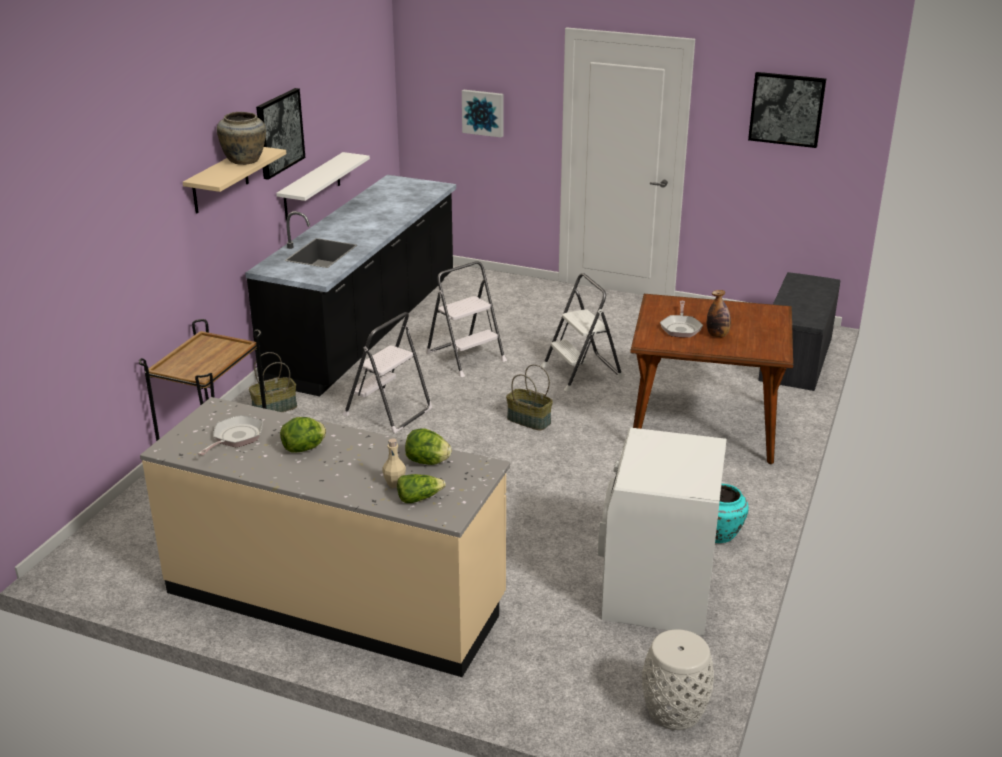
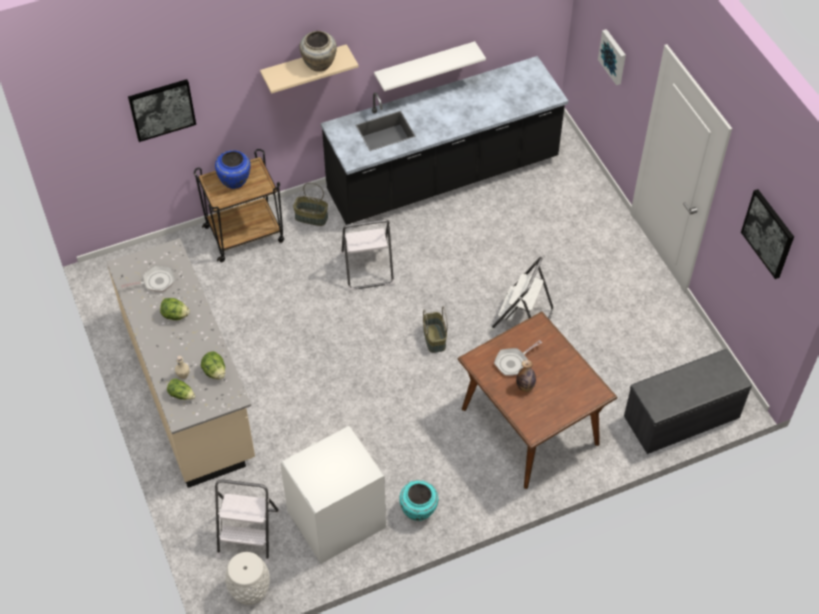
camera: 45 degrees right, 25 degrees up
picture [256,88,305,180] -> picture moved to [128,79,196,142]
white step ladder [426,261,507,377] -> white step ladder moved to [214,480,280,564]
none -> blue vase [215,150,251,189]

